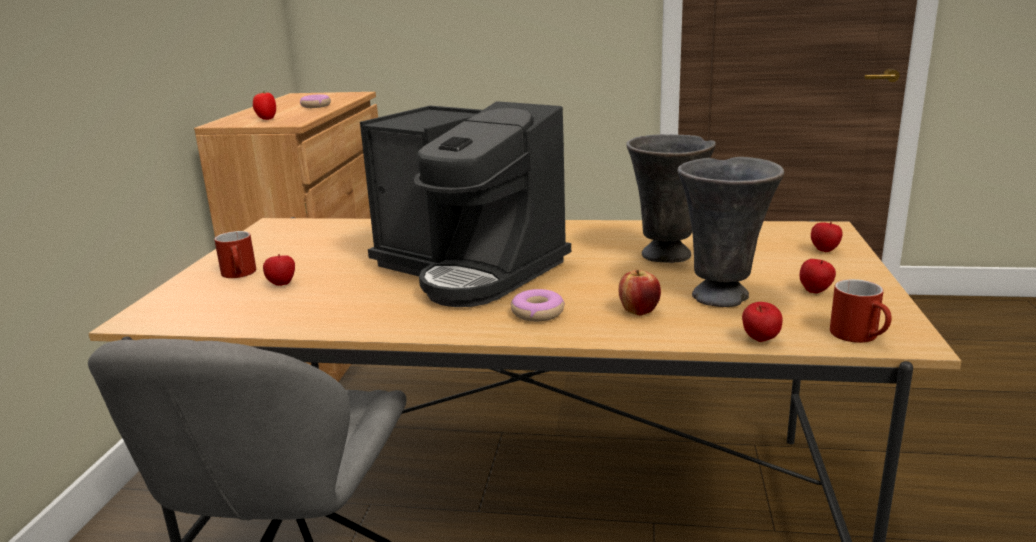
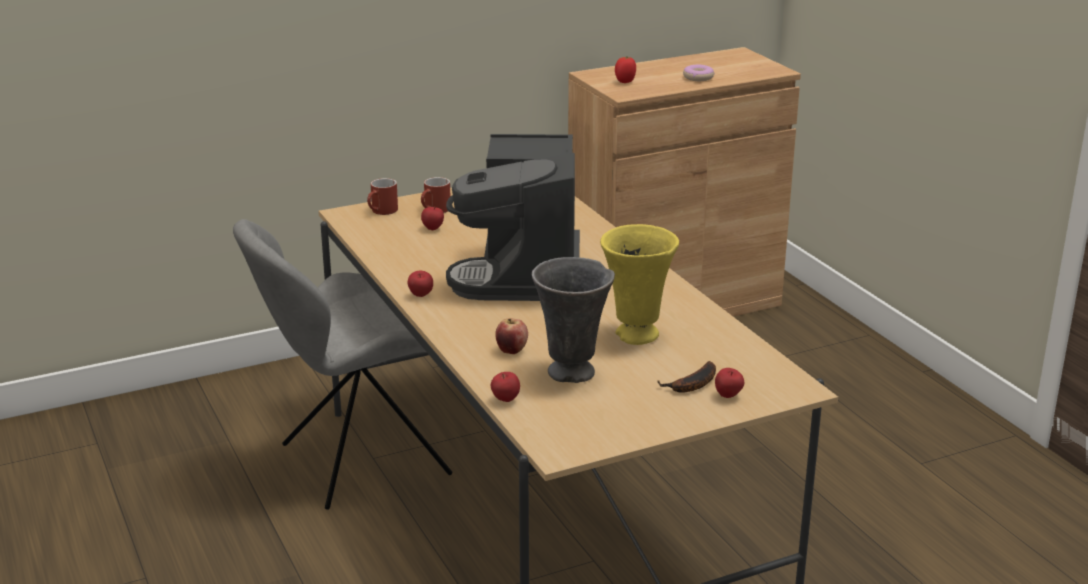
camera: 55 degrees right, 5 degrees up
donut [511,289,565,322] -> none
grey vase [626,134,716,263] -> yellow vase [600,224,679,345]
apple [800,259,836,294] -> apple moved to [407,271,433,297]
red mug [830,279,892,343] -> red mug moved to [367,178,398,215]
none -> banana [657,361,716,393]

